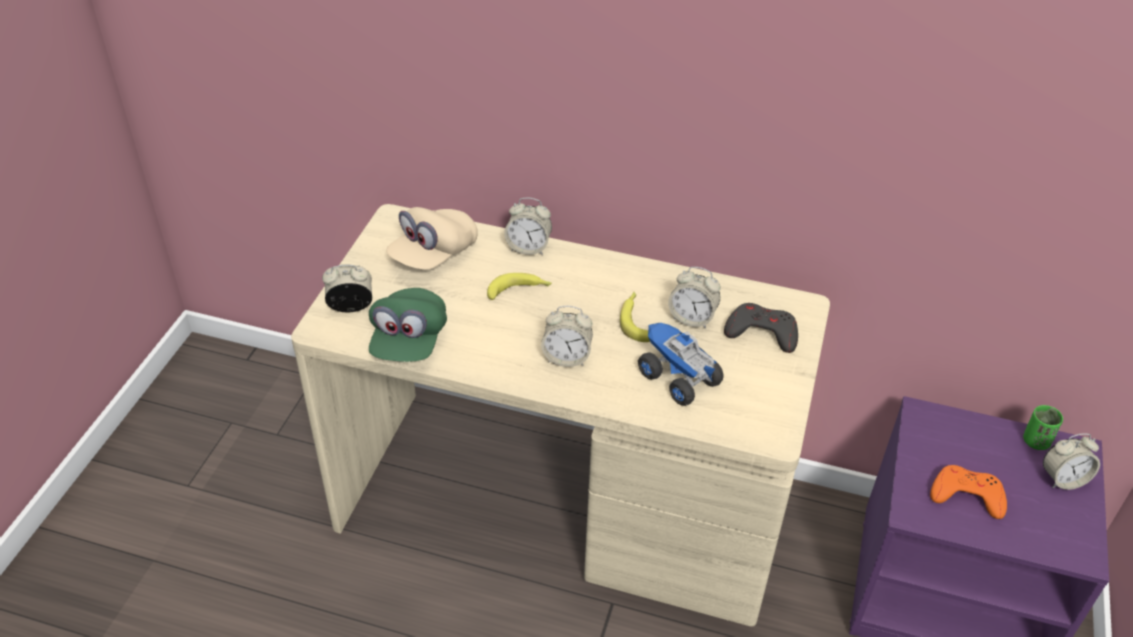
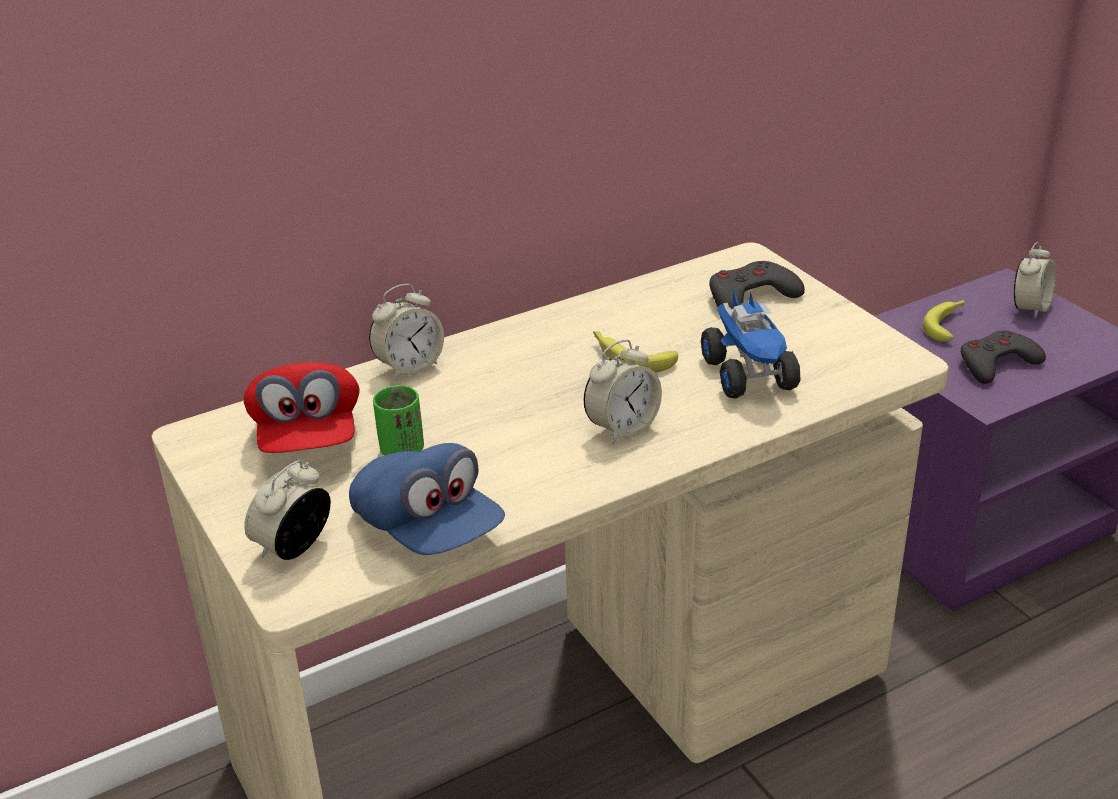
camera: 45 degrees left, 10 degrees down
green cap [369,288,447,362] -> blue cap [349,443,505,555]
beige cap [386,207,478,270] -> red cap [244,362,360,453]
banana [487,273,552,300] -> banana moved to [923,300,964,342]
toy truck [638,323,724,406] -> toy truck turned 105 degrees counterclockwise [701,288,800,398]
alarm clock [668,267,721,329] -> none
orange game controller [930,465,1007,519] -> grey game controller [961,330,1046,384]
green cup [1023,405,1063,450] -> green cup moved to [373,385,424,455]

